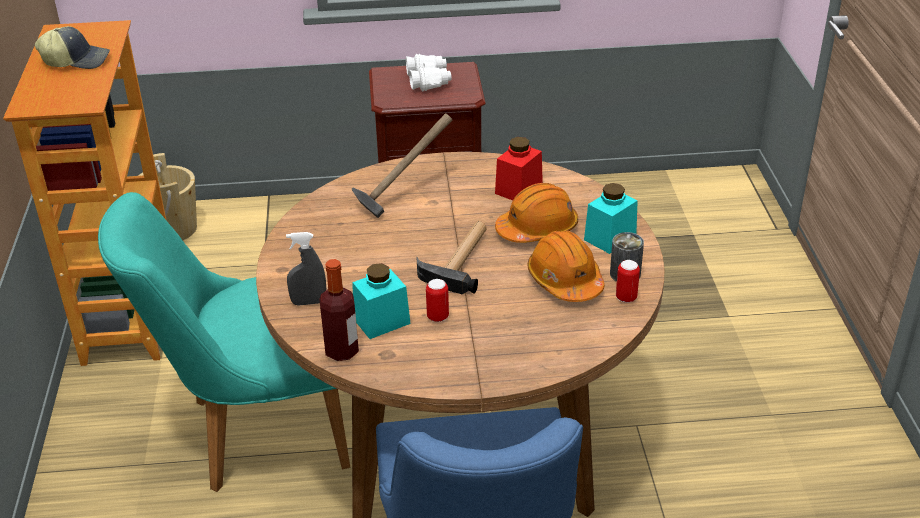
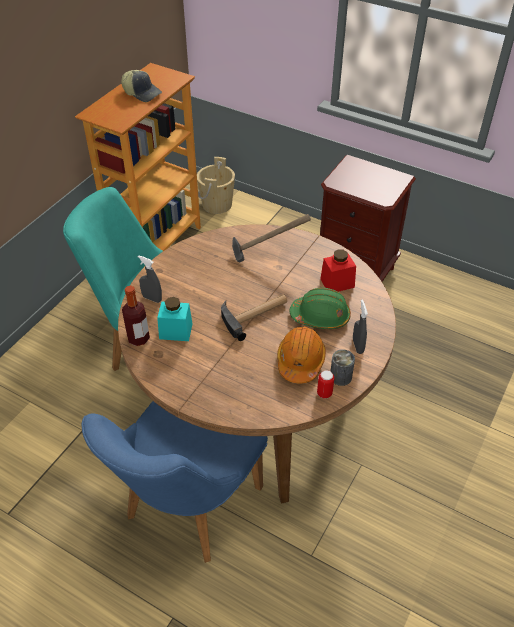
camera: 35 degrees right, 10 degrees up
white binoculars [406,54,452,92] -> none
can [426,279,449,322] -> none
orange hard hat [495,183,578,243] -> green hard hat [289,288,351,329]
turquoise jar [584,183,637,254] -> grey spray bottle [353,299,368,354]

